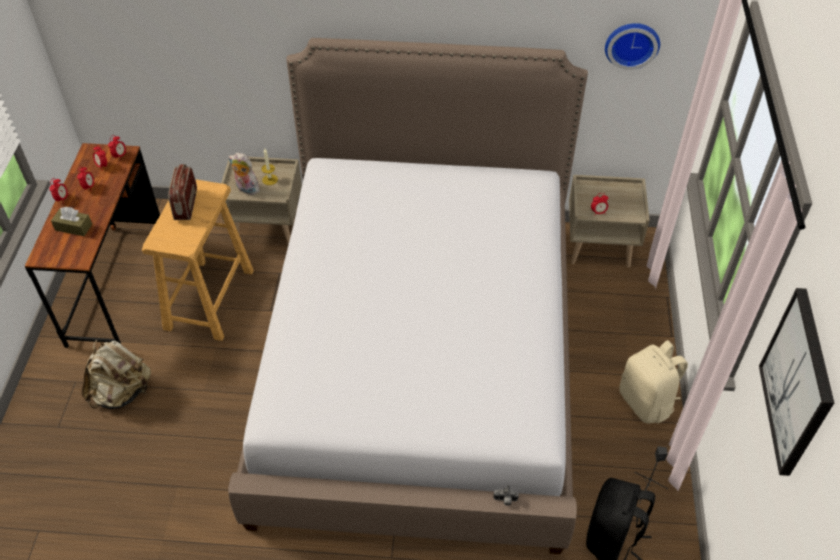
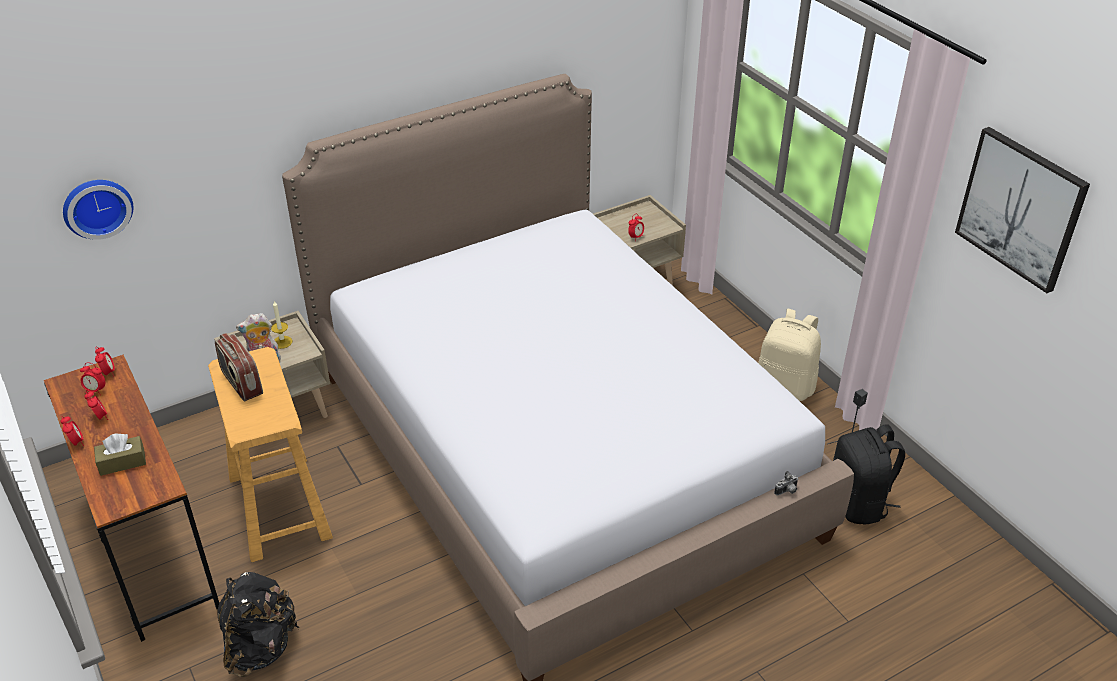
camera: 35 degrees left, 10 degrees down
beige backpack [82,340,151,409] -> black backpack [217,572,299,677]
wall clock [605,23,660,70] -> wall clock moved to [63,180,133,240]

